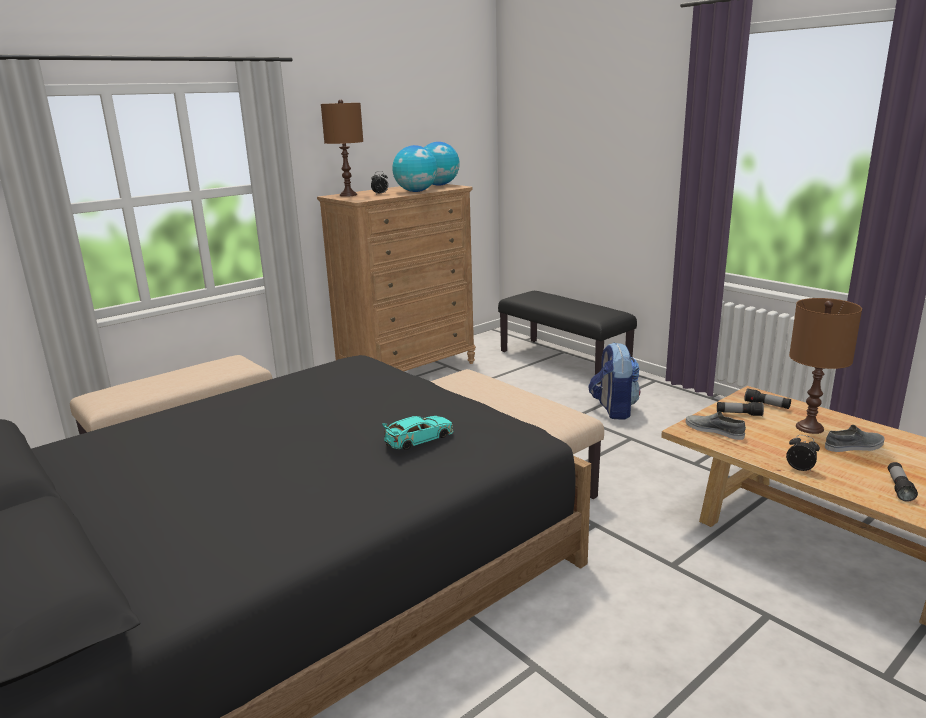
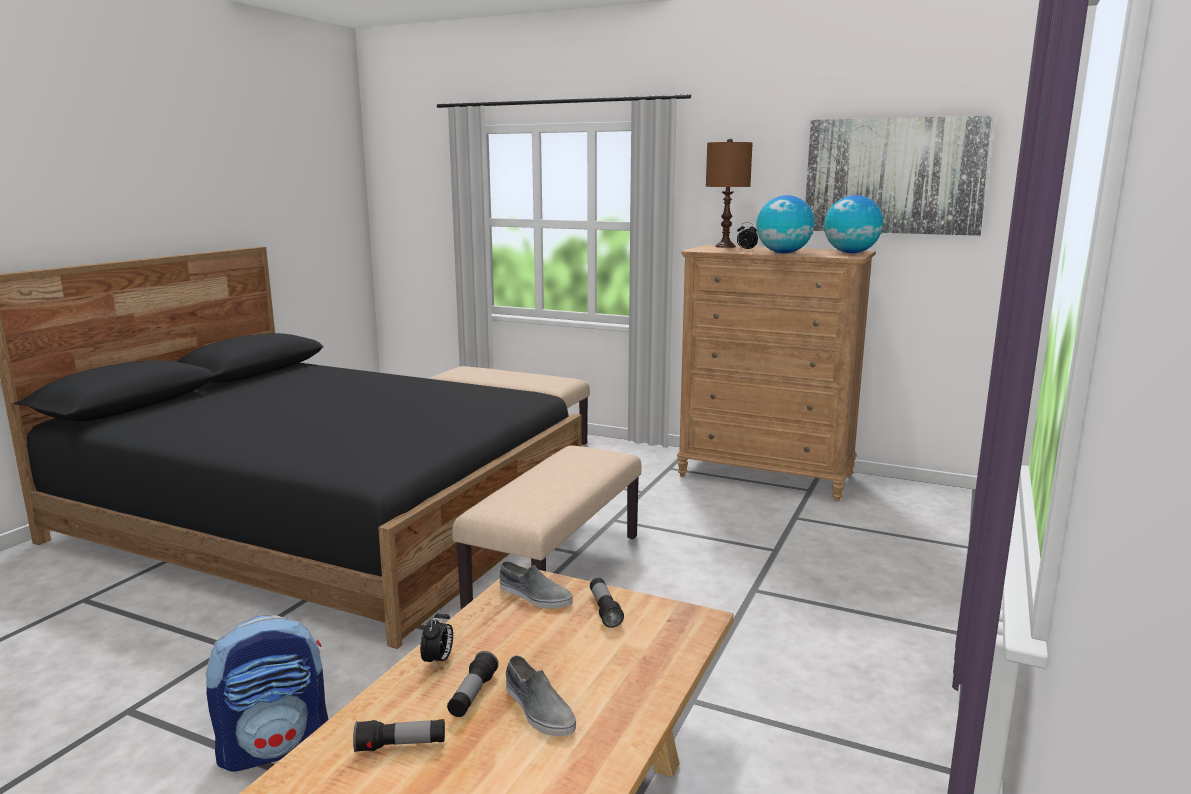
camera: 65 degrees right, 5 degrees down
turquoise toy car [382,416,454,450] -> none
black bench [498,291,637,384] -> none
backpack [588,342,640,420] -> backpack moved to [205,615,329,772]
grey shoe [686,412,746,440] -> grey shoe turned 105 degrees clockwise [499,561,573,609]
flashlight [744,388,791,409] -> flashlight moved to [447,651,499,717]
brown table lamp [789,298,862,434] -> none
none -> picture [806,116,995,236]

